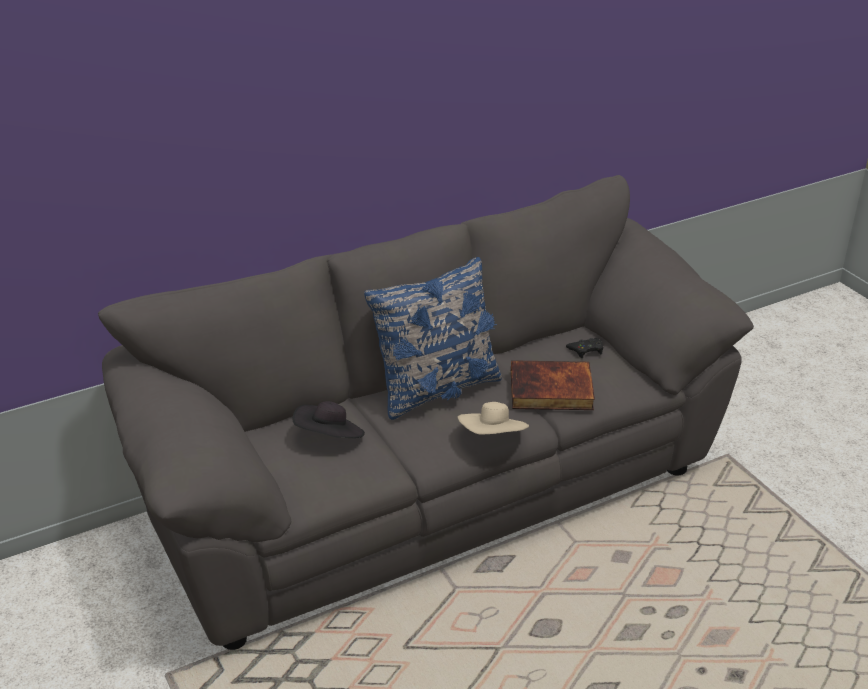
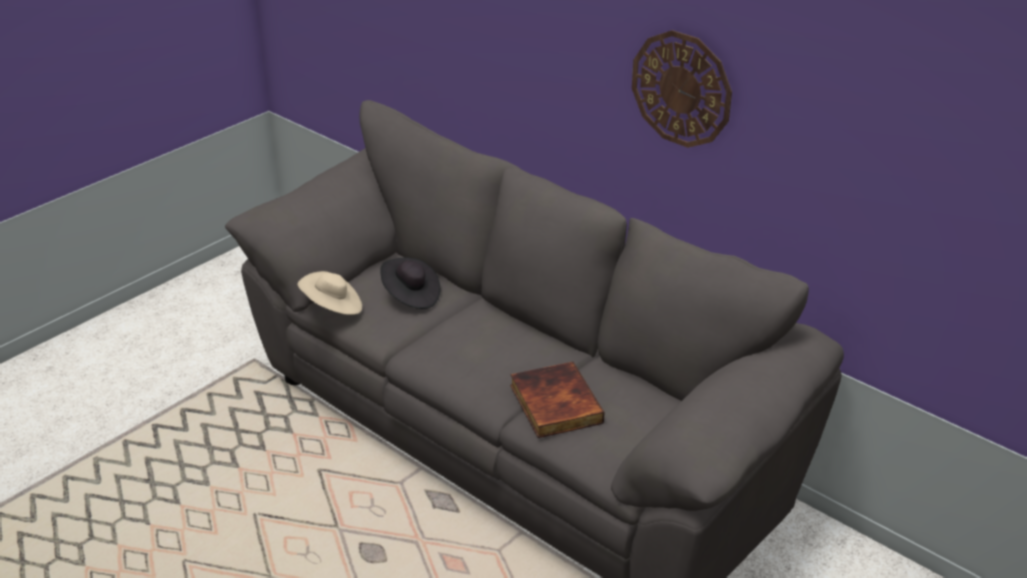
camera: 70 degrees right, 0 degrees up
blue pillow [364,257,502,420] -> none
beige hat [458,402,529,435] -> beige hat moved to [298,271,362,315]
black game controller [566,338,603,358] -> none
none -> wall clock [632,30,732,148]

